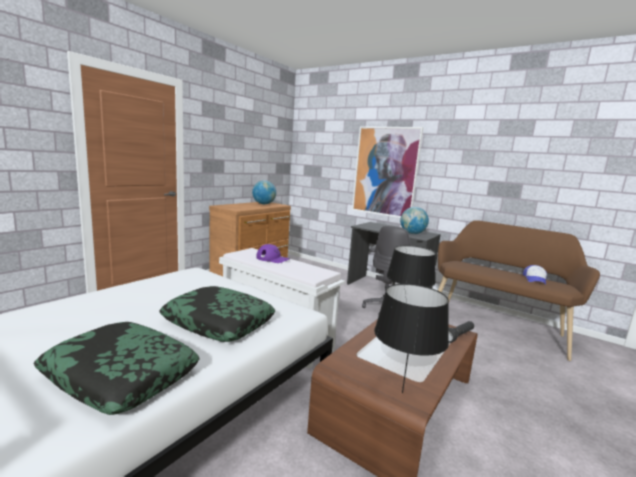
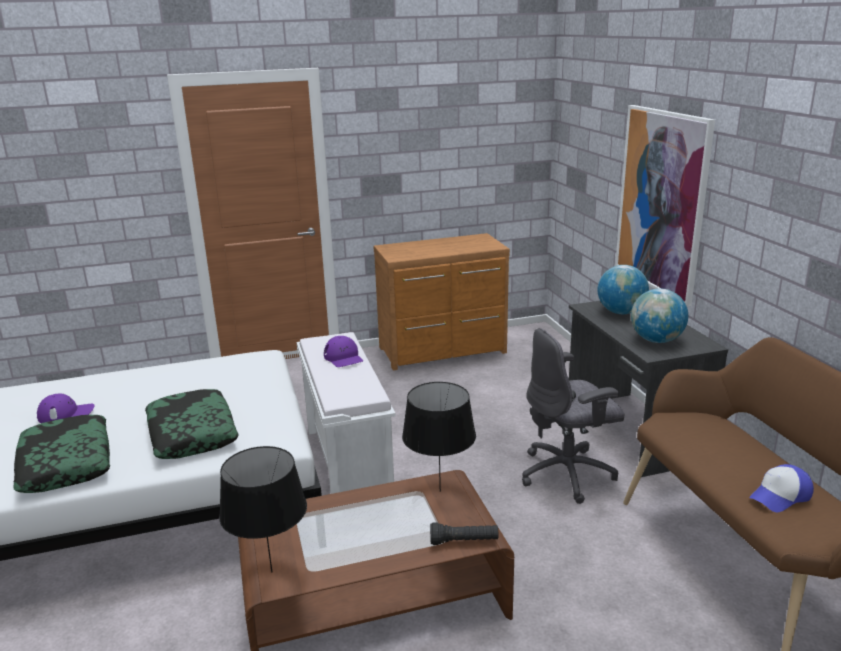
camera: 40 degrees right, 10 degrees up
globe [252,180,276,204] -> globe moved to [598,265,649,314]
none -> purple cap [37,394,94,423]

